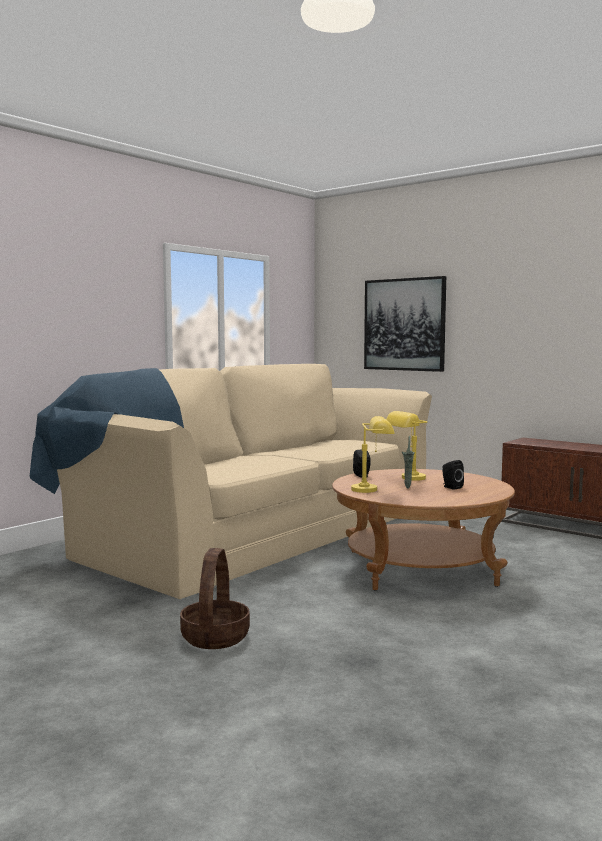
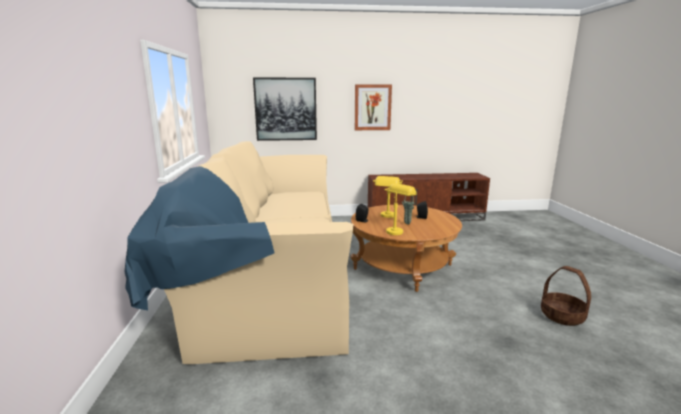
camera: 45 degrees left, 10 degrees up
basket [180,548,250,649] -> basket moved to [541,266,591,326]
none -> picture [355,84,392,130]

